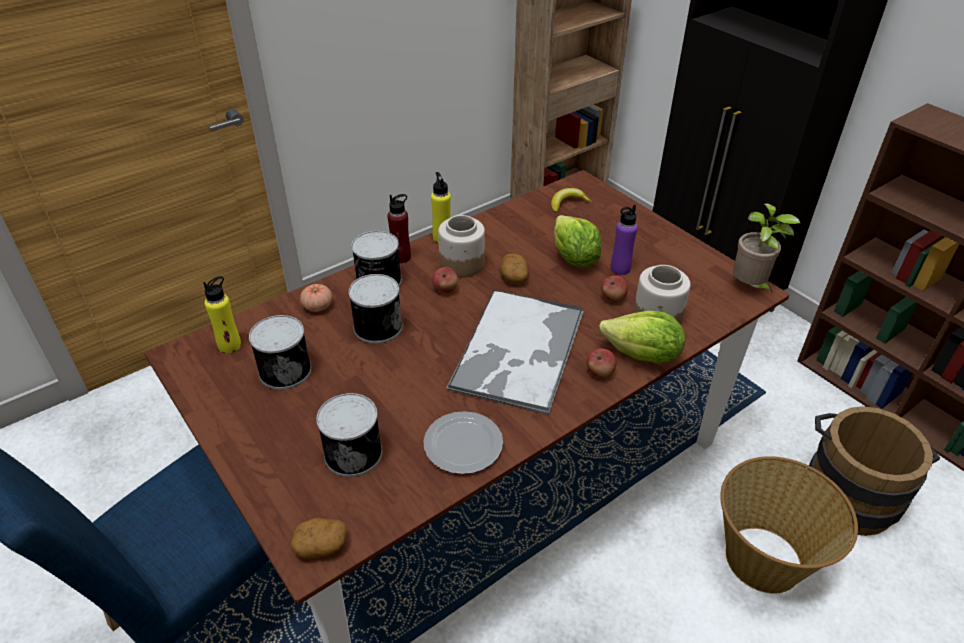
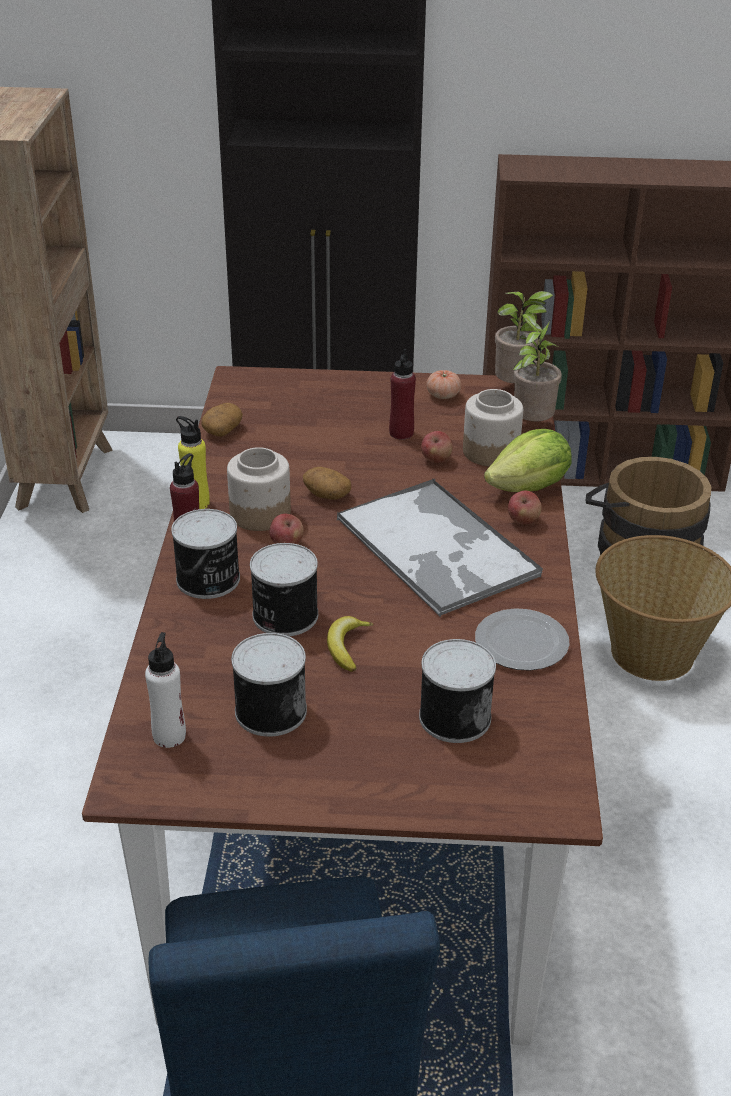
camera: 50 degrees left, 5 degrees down
yellow bottle [203,276,241,353] -> white bottle [145,632,186,748]
potato [291,518,347,559] -> potato moved to [201,403,243,437]
tomato [300,284,332,312] -> tomato moved to [426,370,461,399]
banana [551,188,592,213] -> banana moved to [327,616,373,672]
lettuce [554,215,602,267] -> none
purple bottle [611,204,638,275] -> red bottle [389,349,416,440]
none -> potted plant [513,318,562,421]

